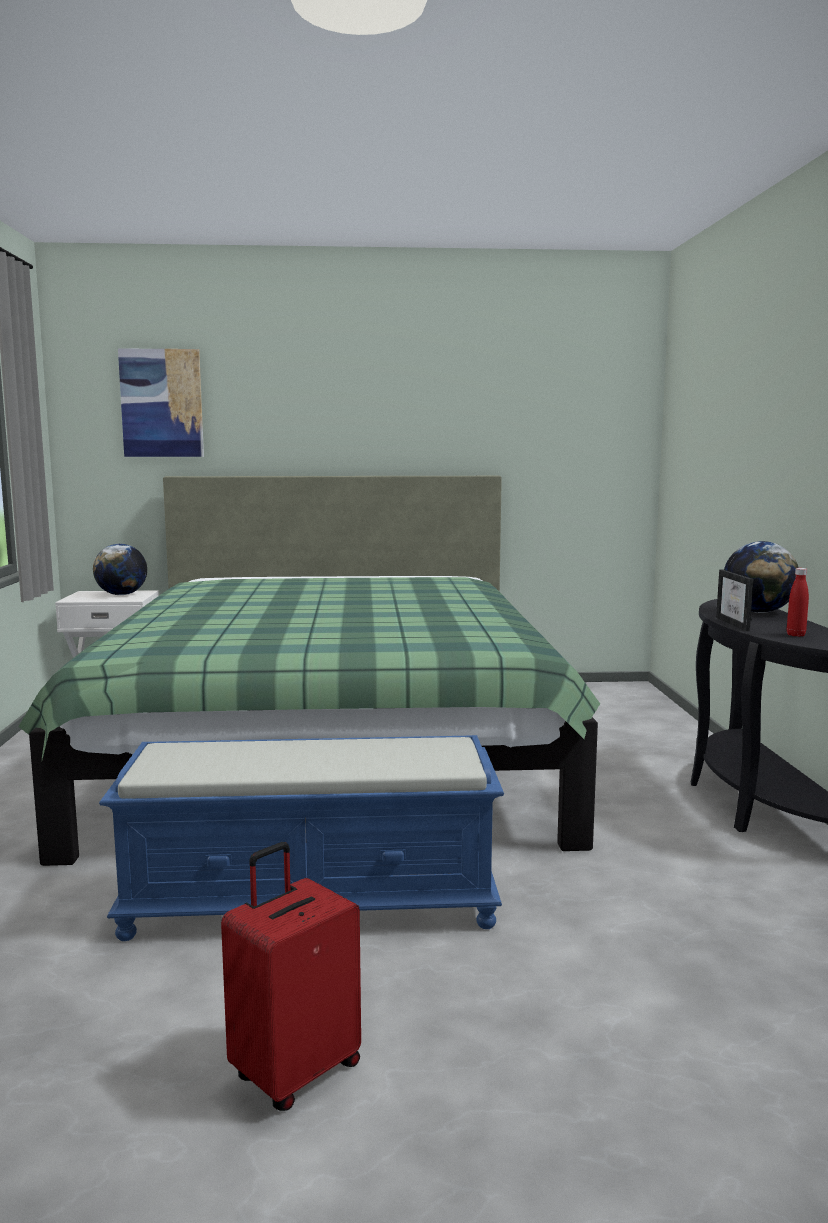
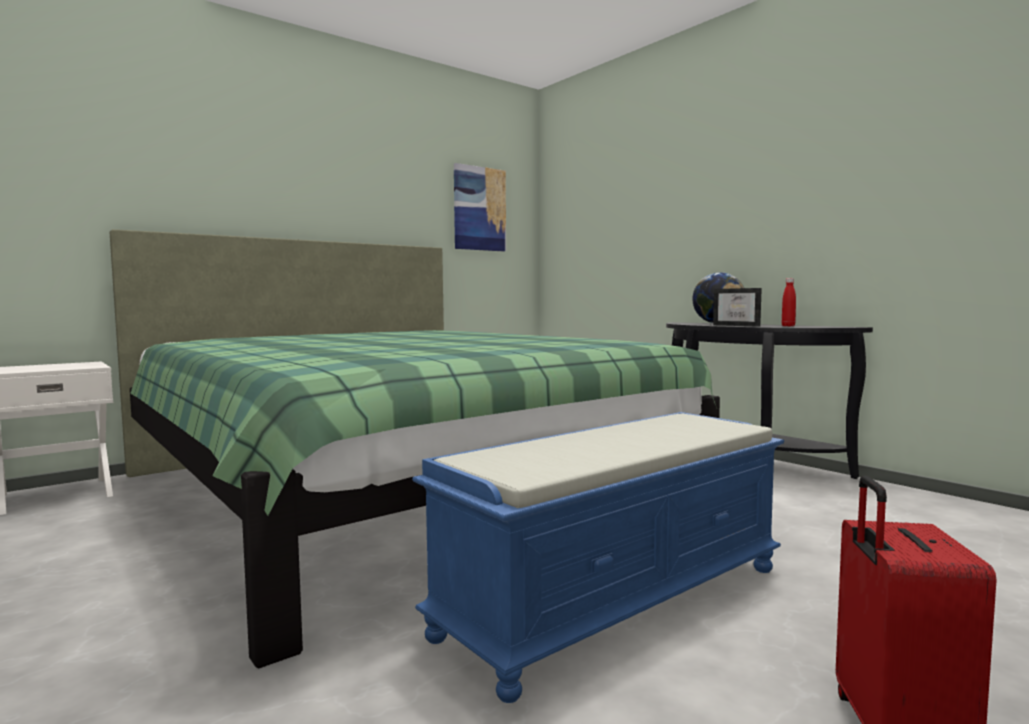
camera: 35 degrees left, 5 degrees down
globe [93,544,147,595] -> none
picture [118,348,204,457] -> picture moved to [454,163,506,252]

